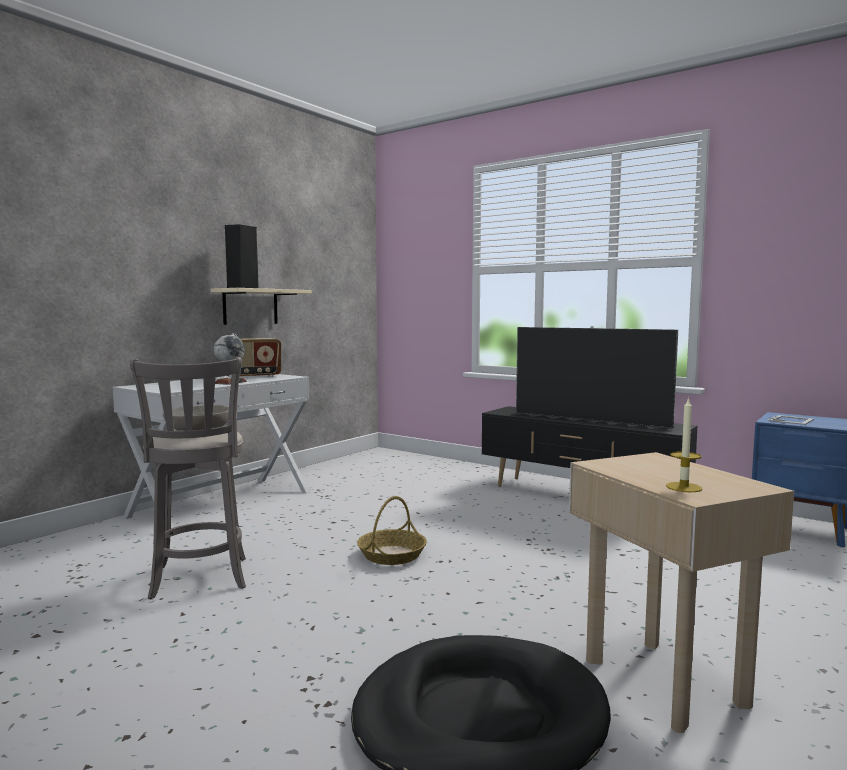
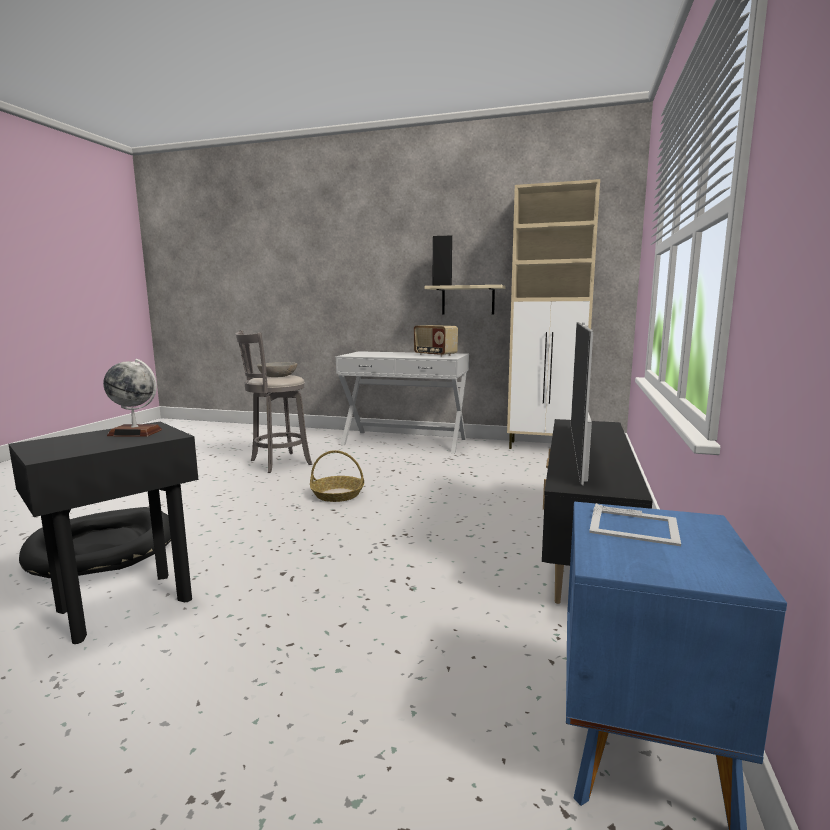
camera: 70 degrees right, 5 degrees up
globe [214,333,247,385] -> globe moved to [103,359,162,437]
beige side table [569,452,794,733] -> black side table [9,422,198,644]
candle [666,397,702,492] -> none
none -> beige cabinet [507,179,600,449]

